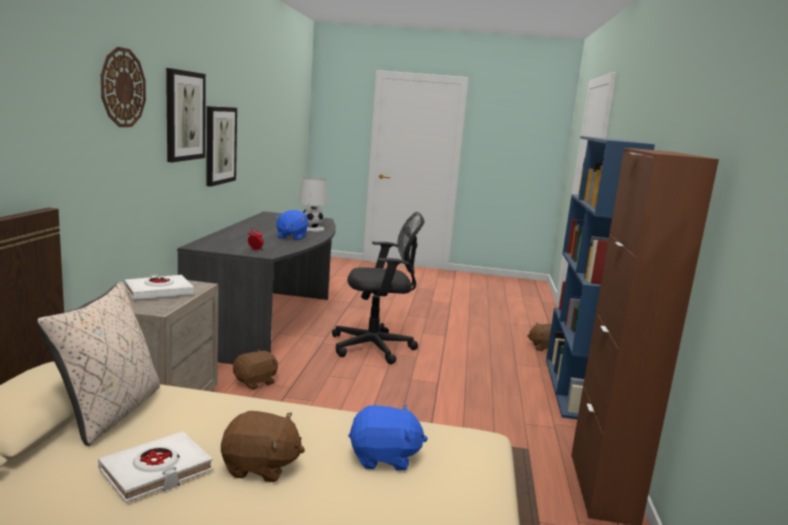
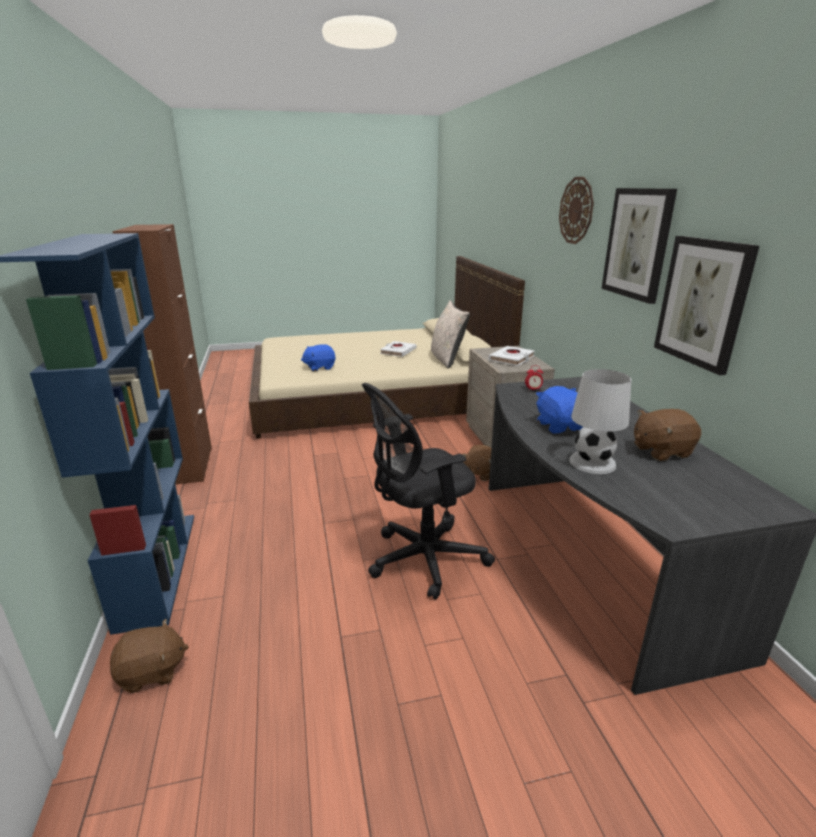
camera: 160 degrees right, 10 degrees up
brown plush toy [221,411,305,482] -> brown plush toy moved to [634,409,701,461]

